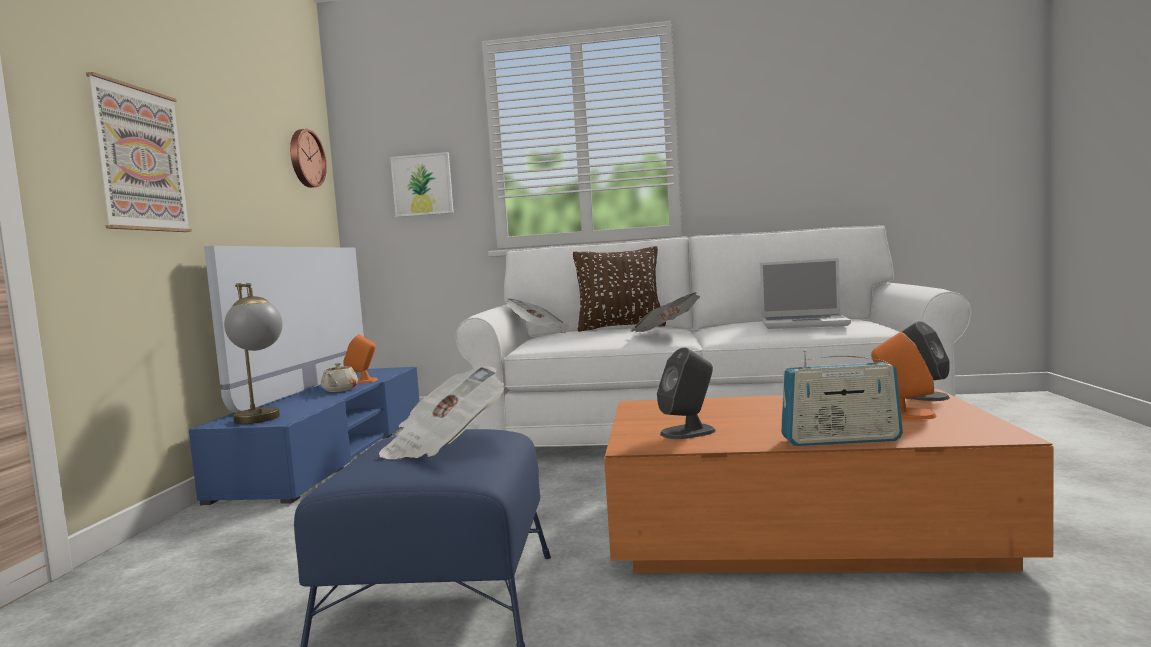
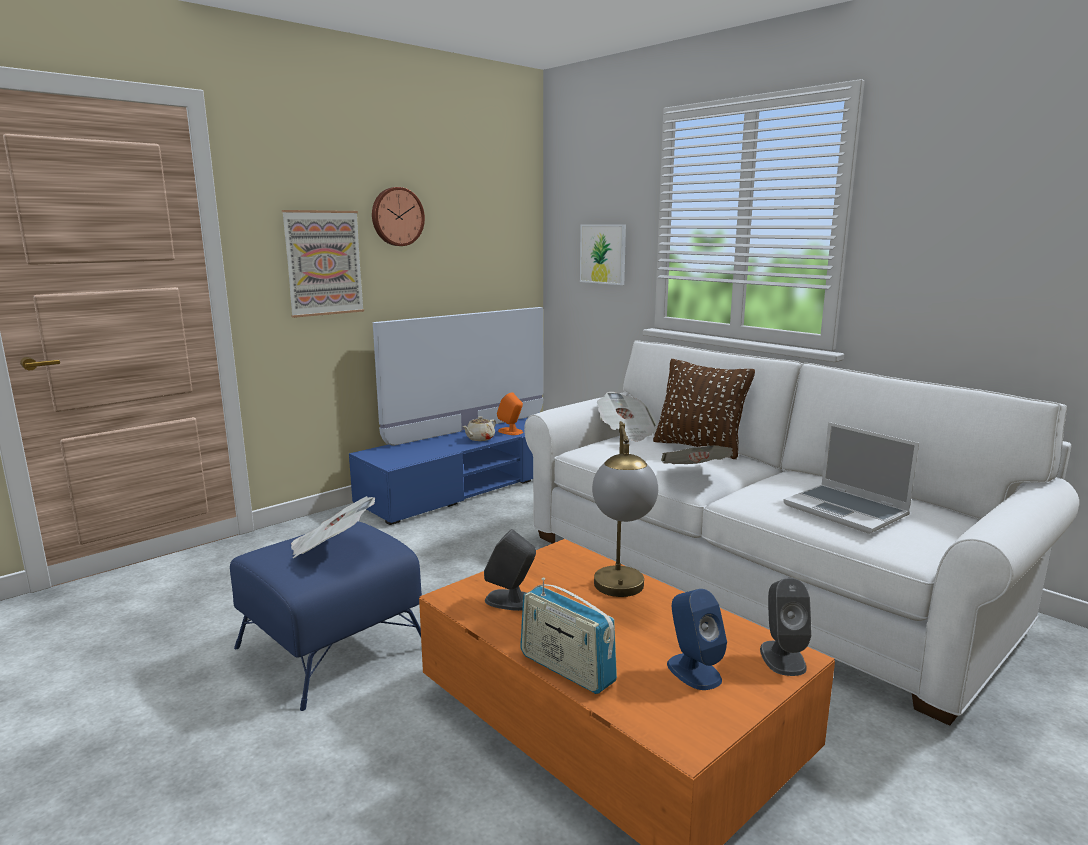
camera: 40 degrees right, 10 degrees up
table lamp [224,283,283,424] -> table lamp moved to [592,421,658,597]
wall clock [290,129,327,188] -> wall clock moved to [372,187,425,246]
orange speaker [871,332,937,420] -> blue speaker [667,589,727,690]

